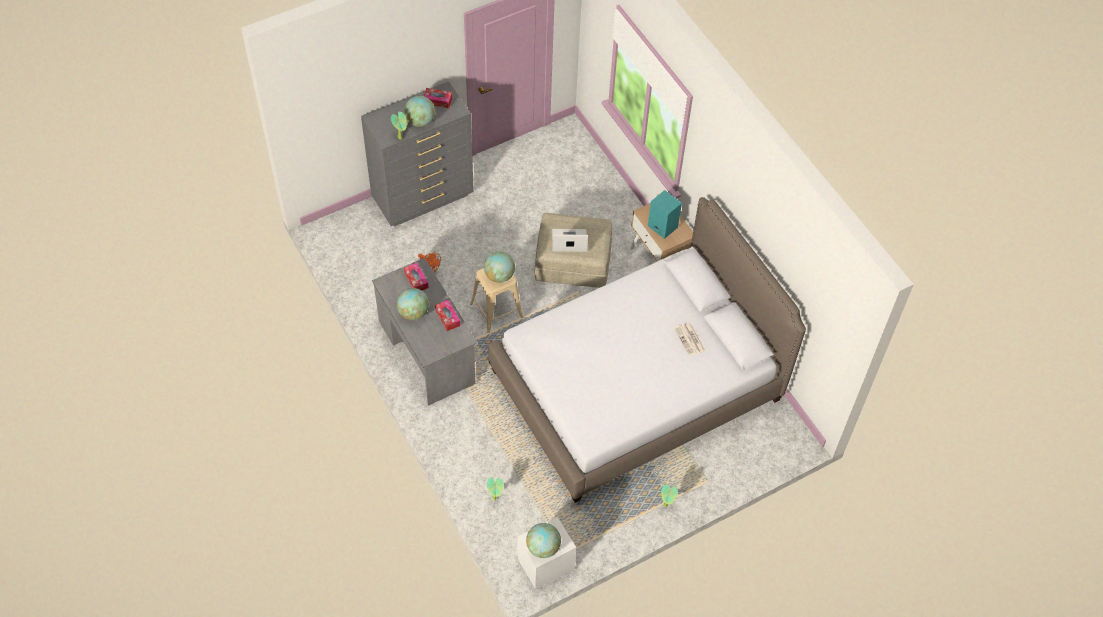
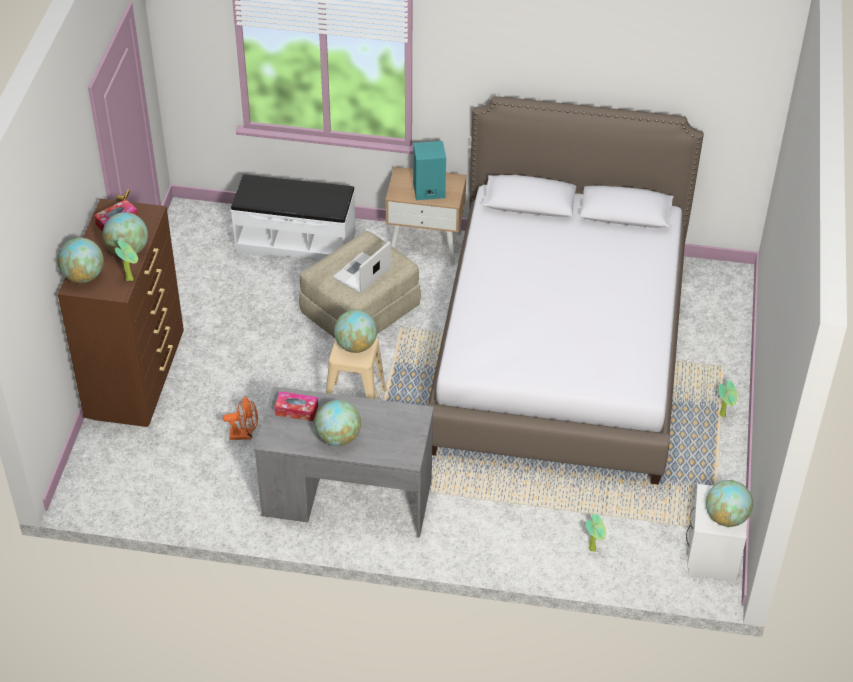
camera: 50 degrees left, 10 degrees down
grey dresser [361,81,474,226] -> brown dresser [58,199,184,427]
tissue box [435,300,460,331] -> none
newspaper [674,323,706,356] -> none
none -> globe [57,238,104,283]
none -> white bench [231,174,356,262]

